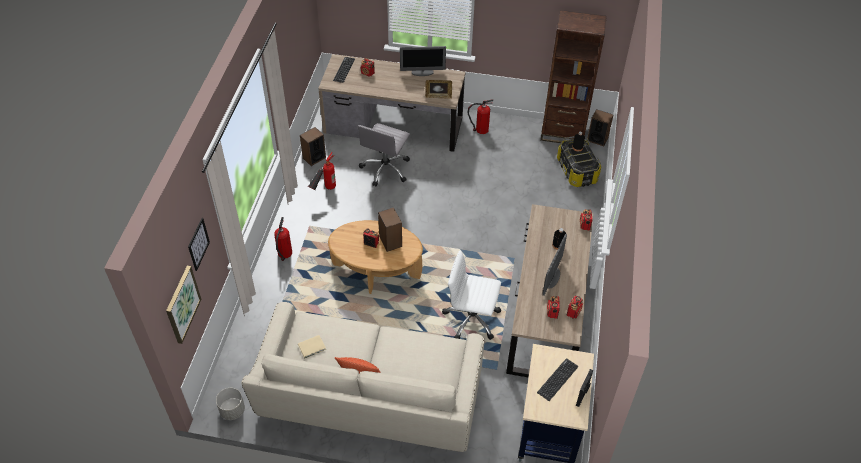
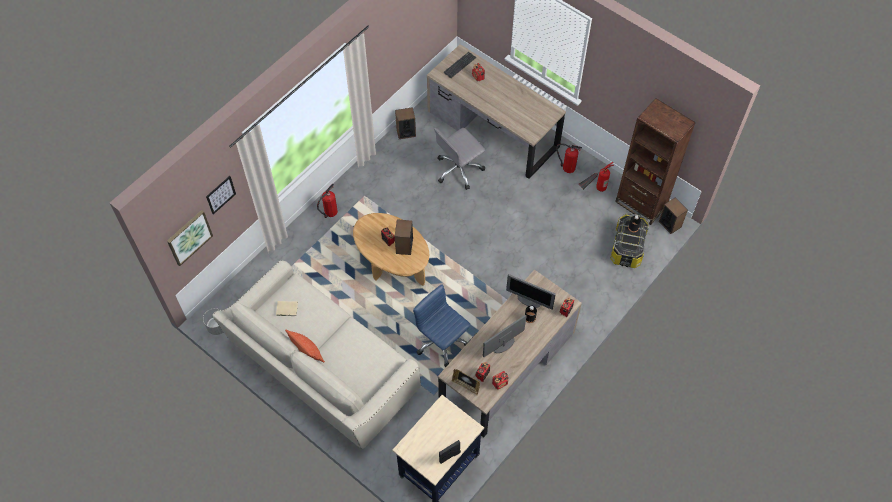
camera: 30 degrees right, 10 degrees up
fire extinguisher [308,152,336,190] -> fire extinguisher moved to [579,162,614,192]
monitor [400,46,446,76] -> monitor moved to [506,274,556,310]
picture frame [425,80,452,99] -> picture frame moved to [452,369,480,395]
white office chair [442,251,501,340] -> blue office chair [413,284,470,368]
keyboard [537,358,578,401] -> none

